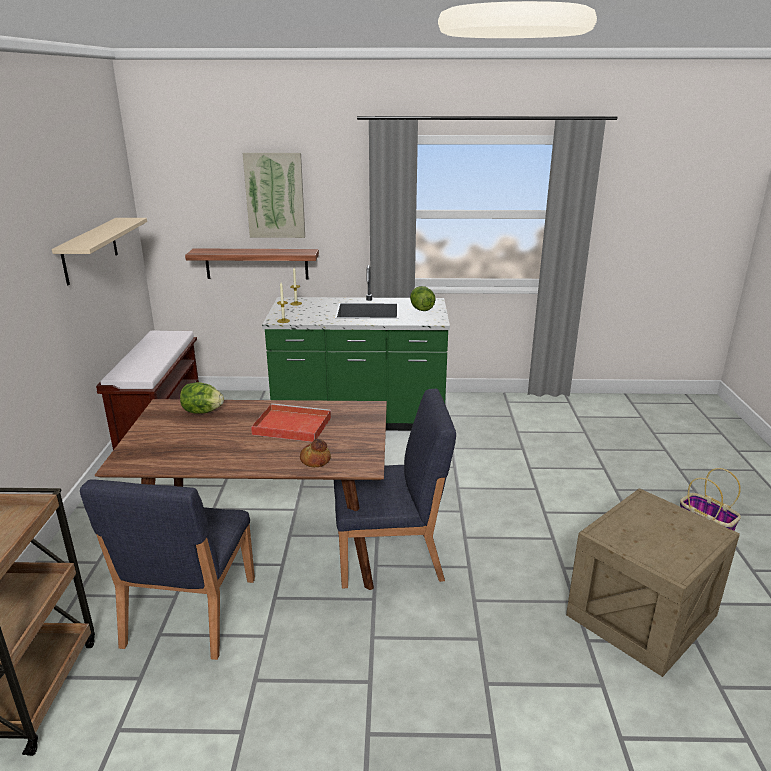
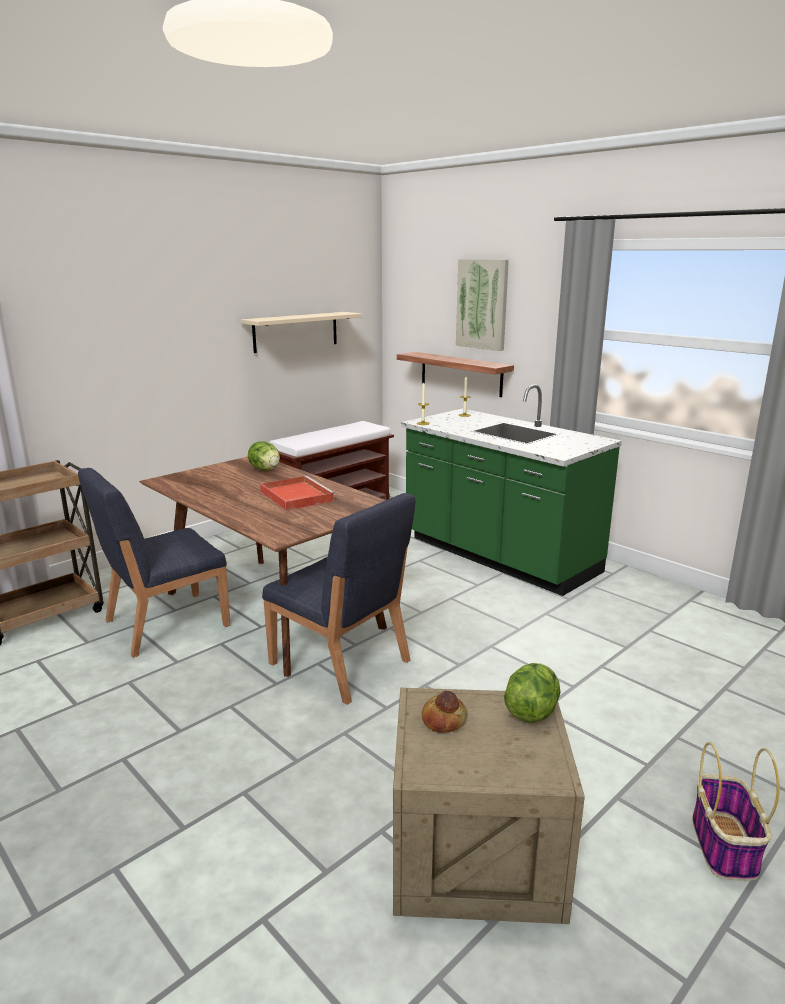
camera: 45 degrees right, 5 degrees down
bread [300,439,331,467] -> bread moved to [422,690,467,733]
lettuce [410,286,436,311] -> lettuce moved to [504,663,560,723]

